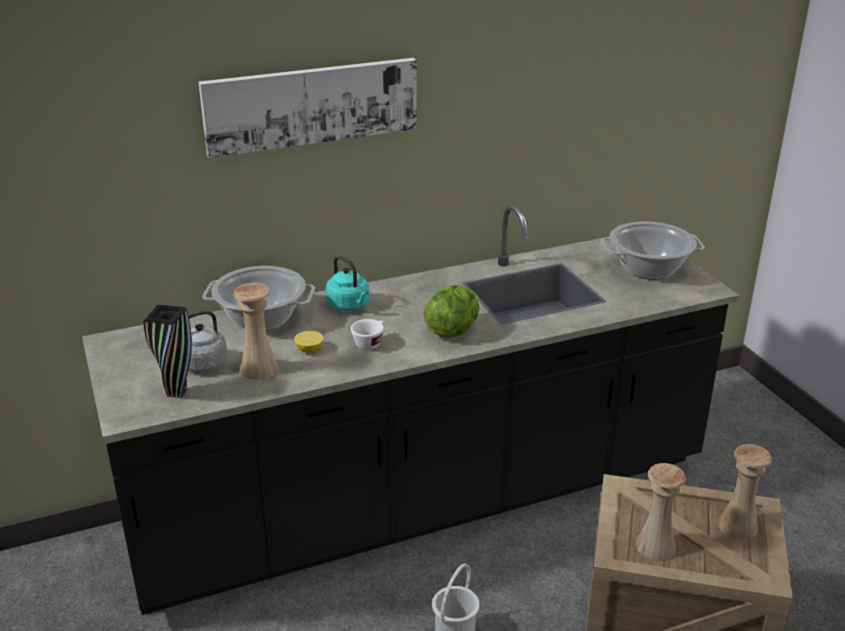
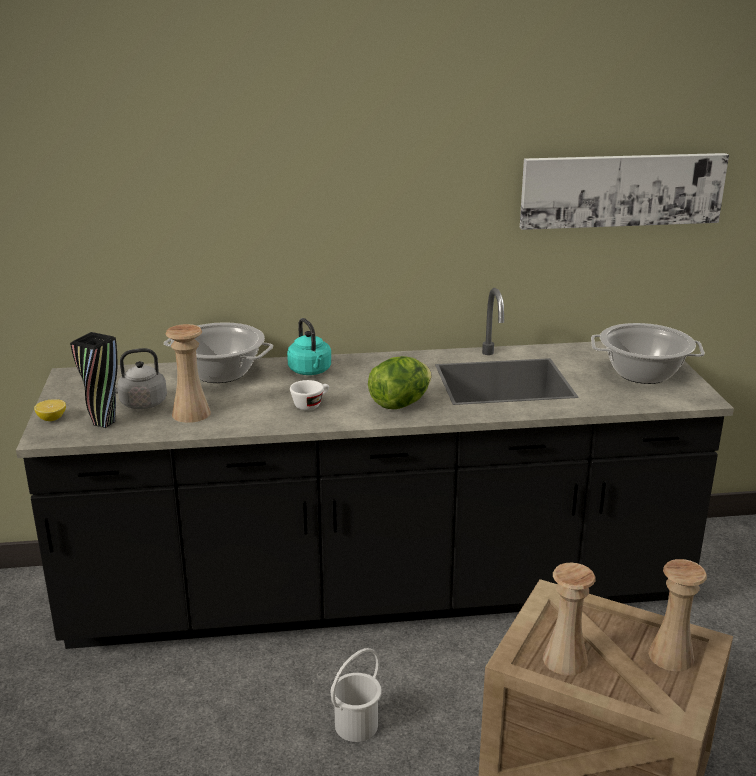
camera: 15 degrees right, 5 degrees down
picture [198,58,417,158] -> picture moved to [520,153,729,230]
lemon [294,331,324,353] -> lemon moved to [34,399,66,421]

